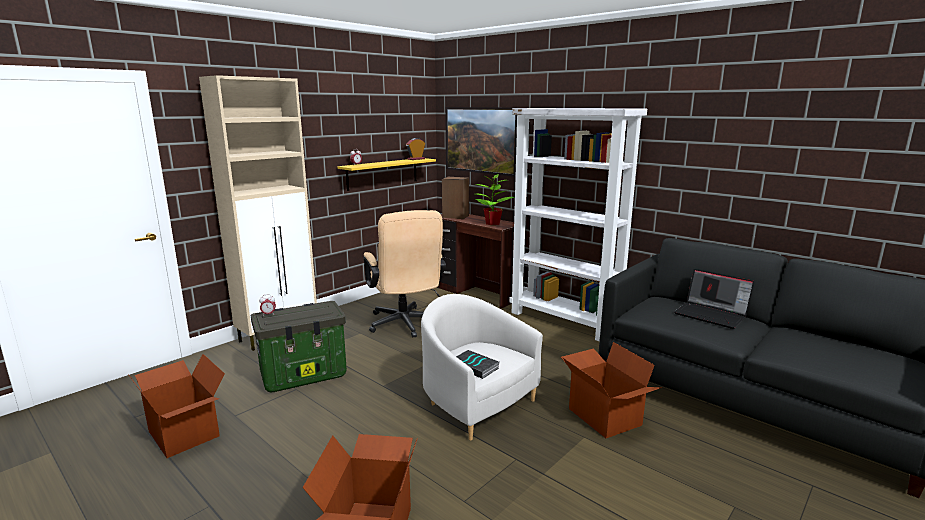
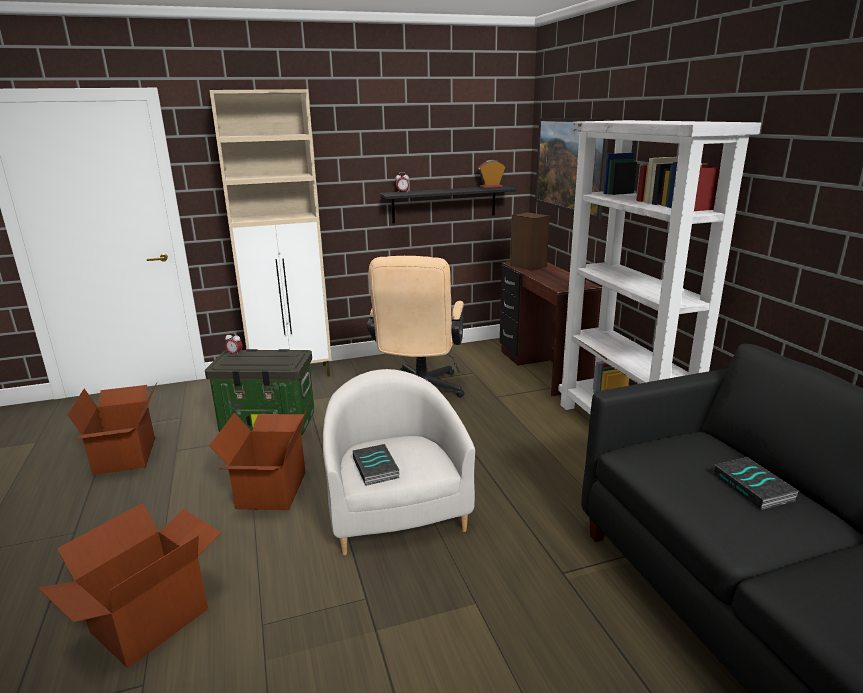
camera: 30 degrees right, 5 degrees up
yellow shelf [337,158,436,191] -> black shelf [380,186,516,223]
potted plant [475,174,515,225] -> none
cardboard box [561,342,662,438] -> cardboard box moved to [209,411,306,510]
laptop [674,269,754,329] -> book [713,457,800,510]

